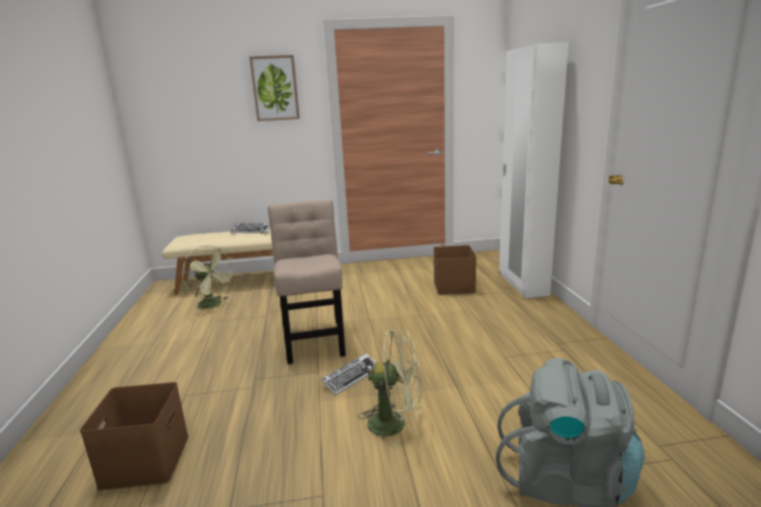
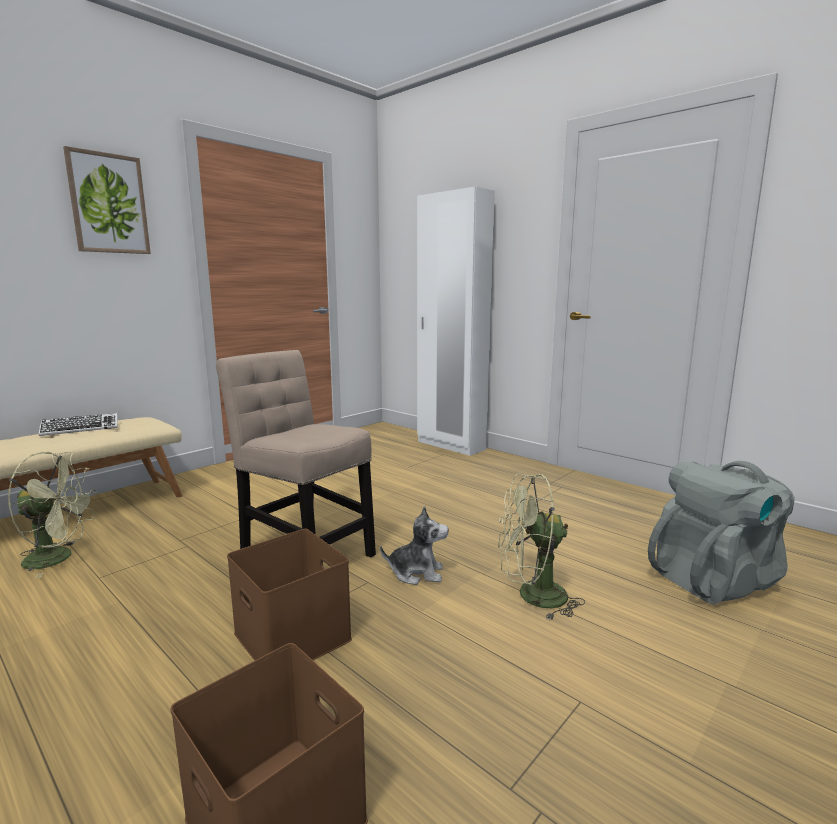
camera: 40 degrees left, 5 degrees down
keyboard [321,353,376,395] -> plush toy [380,506,449,585]
green fan [358,329,421,448] -> green fan turned 150 degrees counterclockwise [498,473,585,621]
brown storage box [433,245,476,295] -> brown storage box moved to [227,529,352,661]

